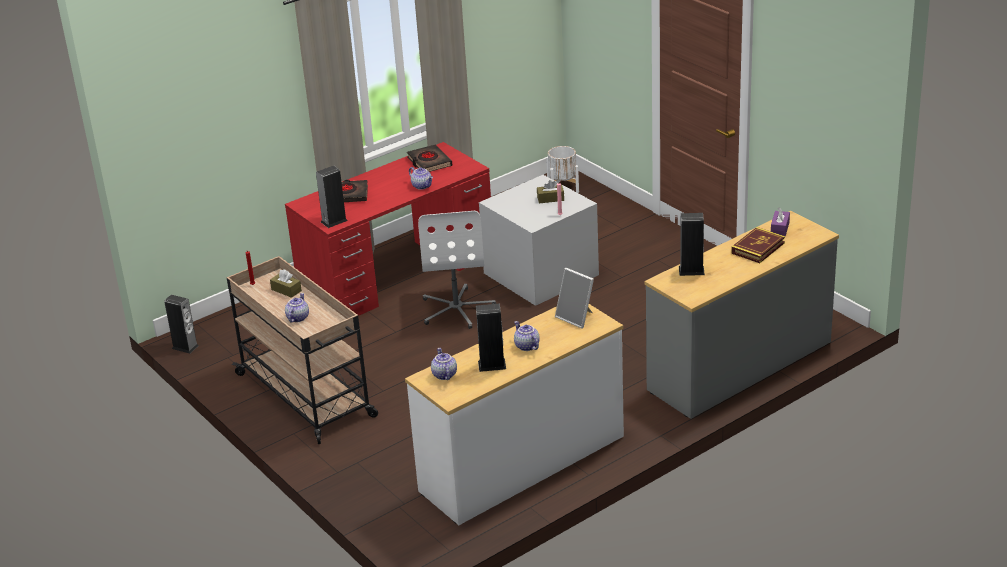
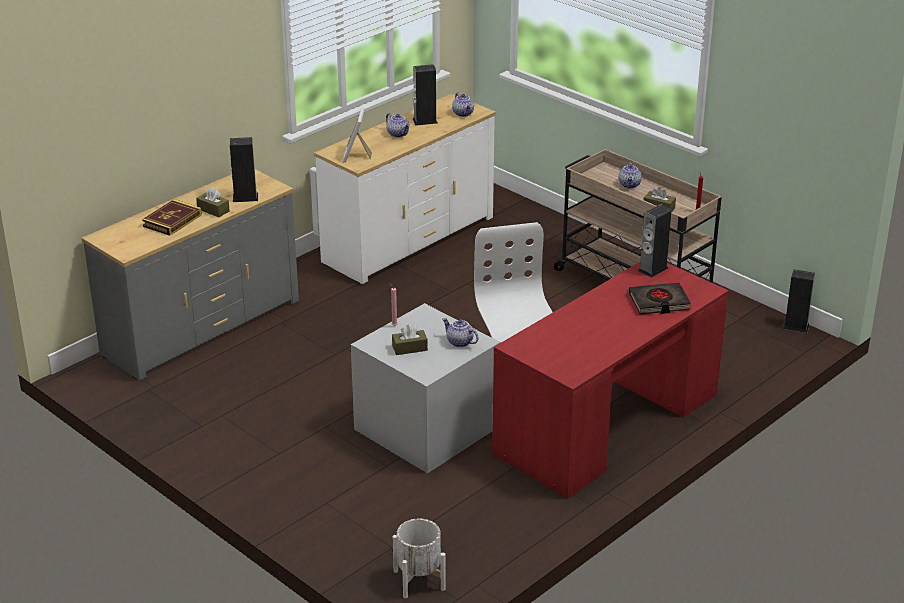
camera: 170 degrees right, 0 degrees up
black book [407,145,452,172] -> none
teapot [409,167,433,190] -> teapot moved to [442,318,479,347]
picture frame [555,268,594,329] -> picture frame turned 120 degrees counterclockwise [343,108,372,163]
purple tissue box [771,207,790,236] -> none
none -> brown tissue box [196,187,230,217]

